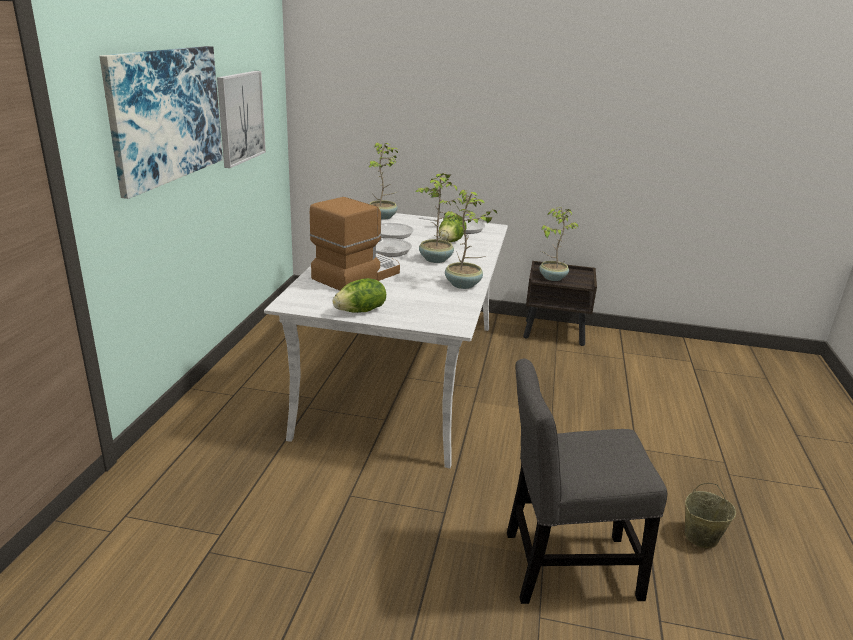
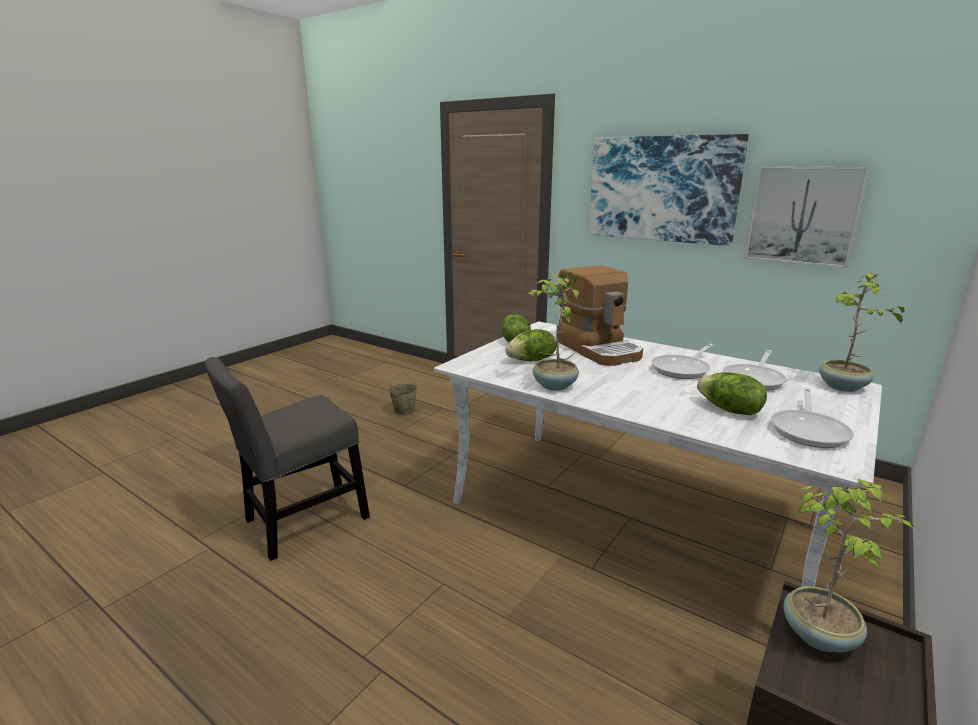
camera: 115 degrees right, 5 degrees down
potted plant [415,172,462,263] -> none
grey chair [507,358,667,604] -> grey chair turned 150 degrees counterclockwise [204,357,370,561]
beige bucket [685,483,736,548] -> beige bucket moved to [389,373,417,415]
none -> lettuce [505,329,556,361]

